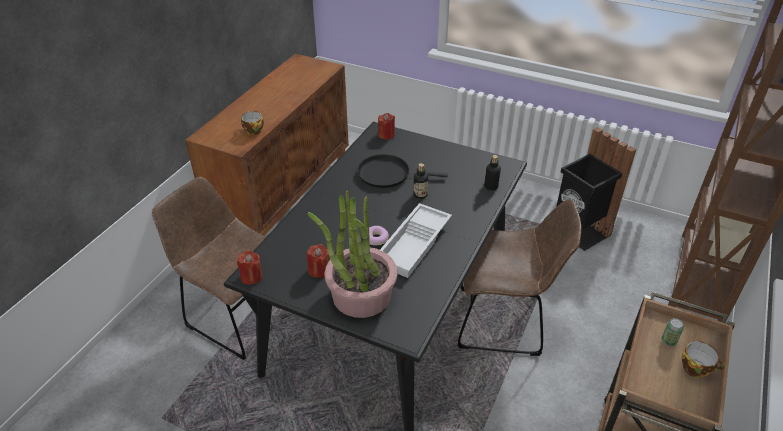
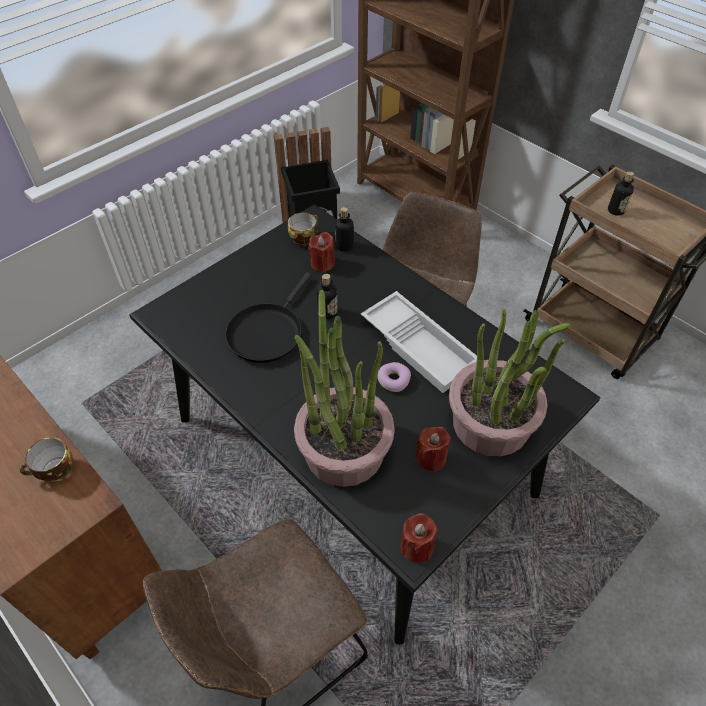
camera: 70 degrees left, 10 degrees up
red candle [378,113,395,139] -> red candle moved to [308,232,335,272]
can [662,318,684,346] -> bottle [608,171,634,216]
cup [682,341,725,378] -> cup moved to [288,212,318,246]
none -> potted plant [294,289,395,487]

